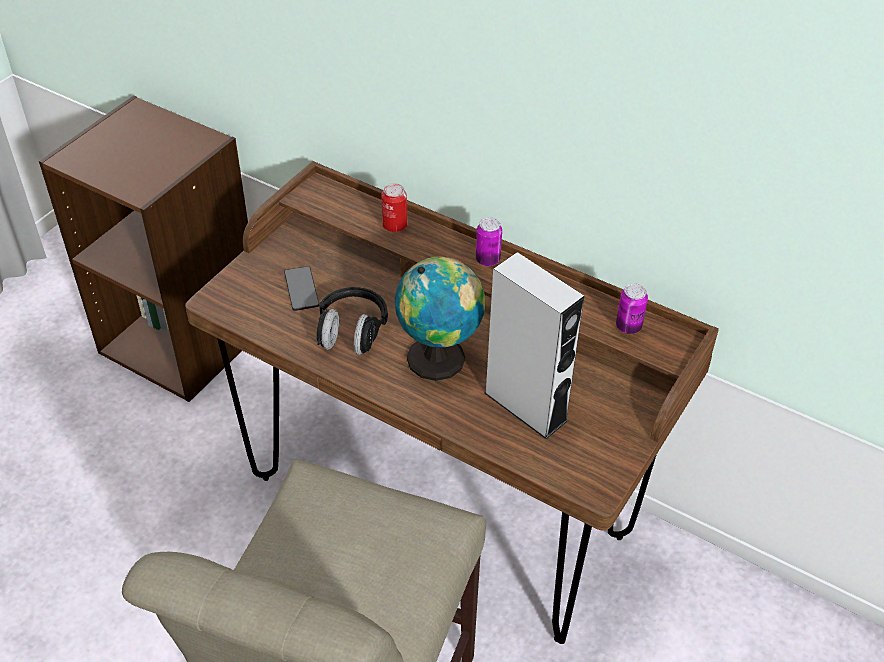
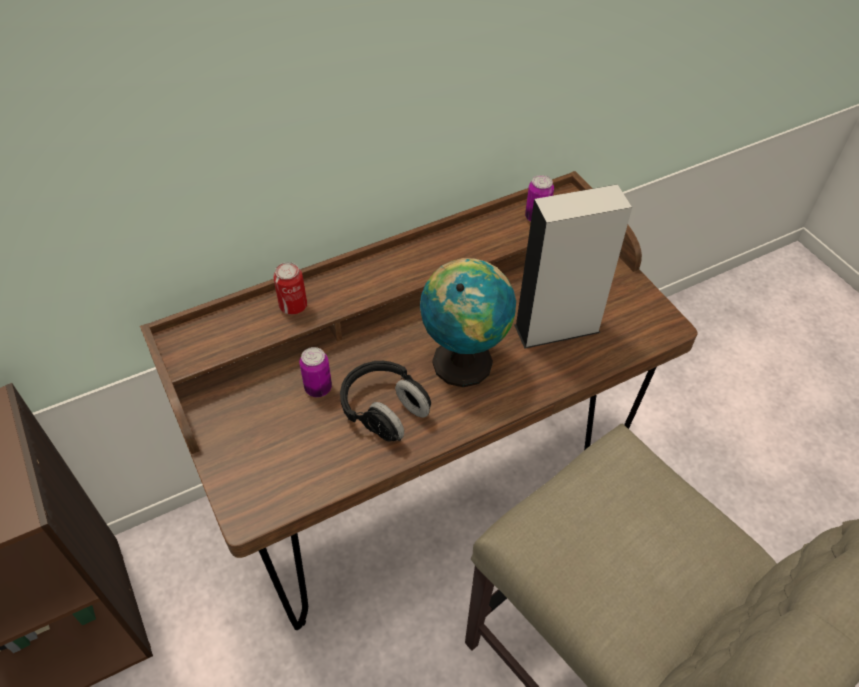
camera: 60 degrees left, 5 degrees up
phone [284,266,319,311] -> none
can [476,217,502,266] -> can moved to [299,347,332,397]

